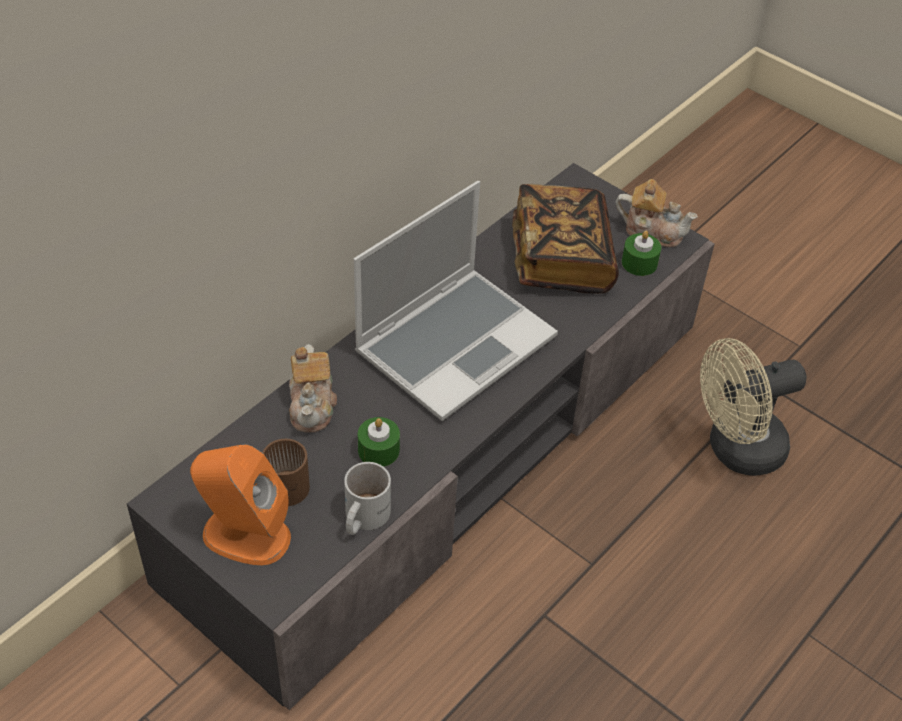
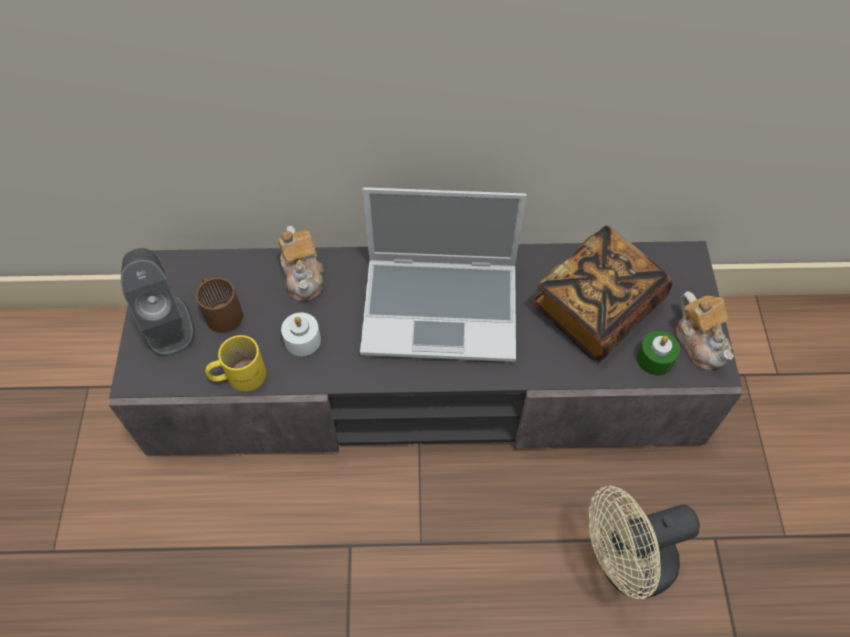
camera: 50 degrees right, 10 degrees up
orange speaker [190,444,291,565] -> grey speaker [121,248,195,358]
teapot [289,344,337,433] -> teapot turned 60 degrees counterclockwise [278,226,324,301]
white mug [344,462,391,535] -> yellow mug [205,335,266,392]
green candle [358,417,400,467] -> white candle [281,312,321,356]
beige fan [700,338,807,476] -> beige fan turned 45 degrees counterclockwise [589,486,700,599]

